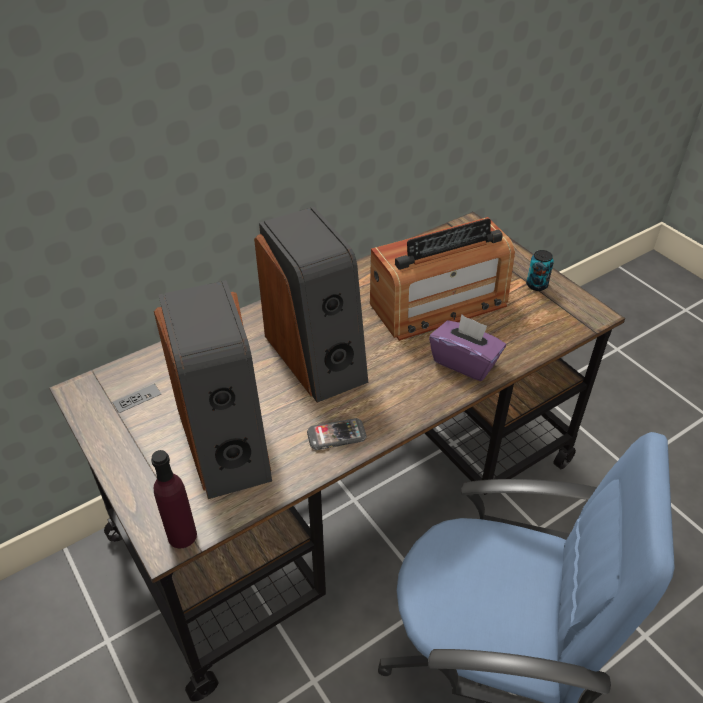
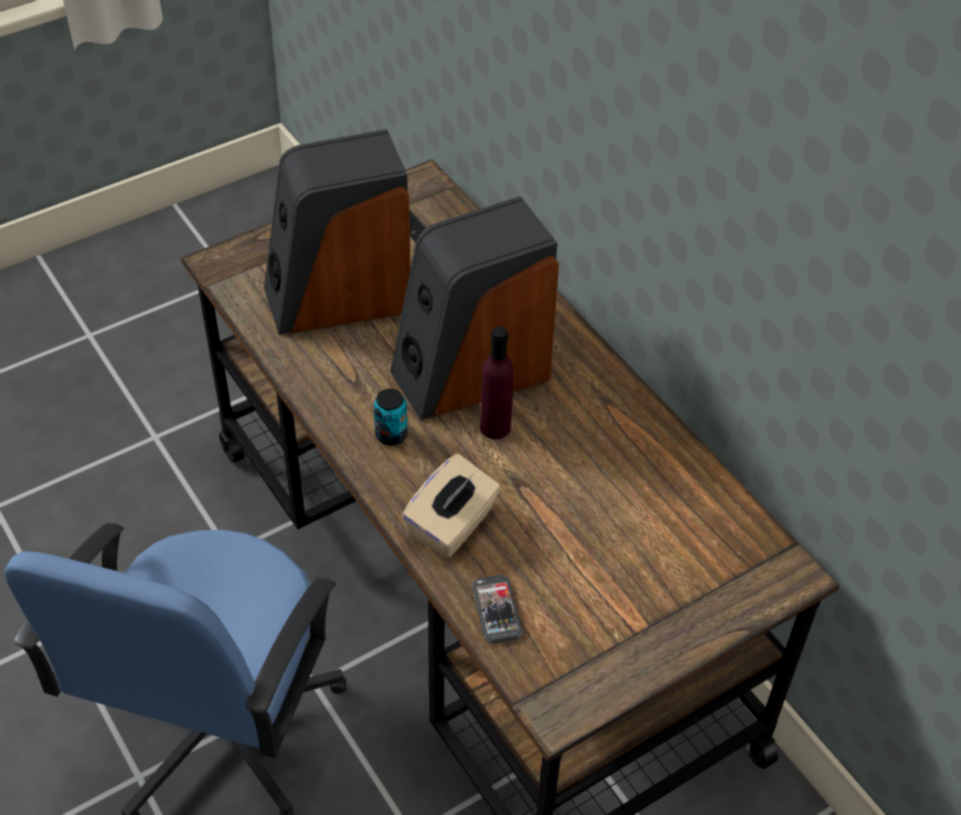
camera: 90 degrees right, 5 degrees up
purple bottle [151,450,197,548] -> purple bottle moved to [480,326,514,439]
phone [307,418,367,450] -> phone moved to [472,575,523,644]
radio [370,217,515,341] -> none
purple tissue box [429,314,506,381] -> beige tissue box [402,454,501,558]
can [526,250,554,291] -> can moved to [374,389,408,446]

